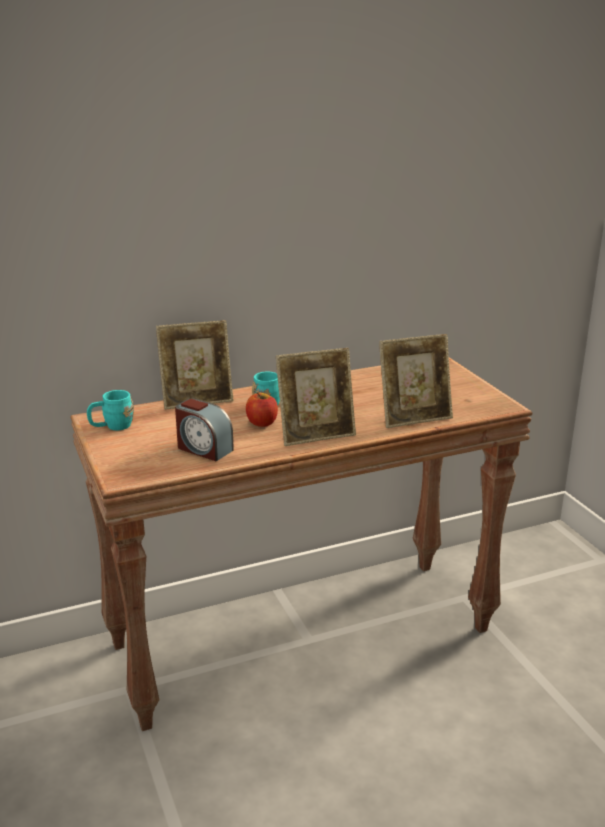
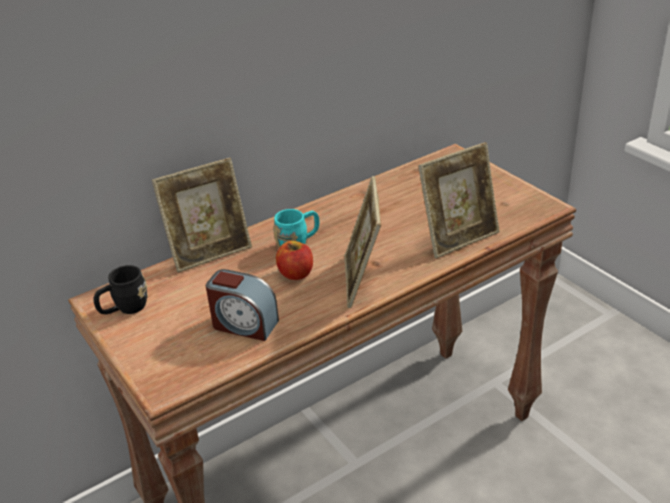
camera: 10 degrees left, 10 degrees up
turquoise mug [87,390,134,430] -> black mug [94,265,148,314]
picture frame [276,348,356,446] -> picture frame turned 120 degrees clockwise [344,176,381,308]

